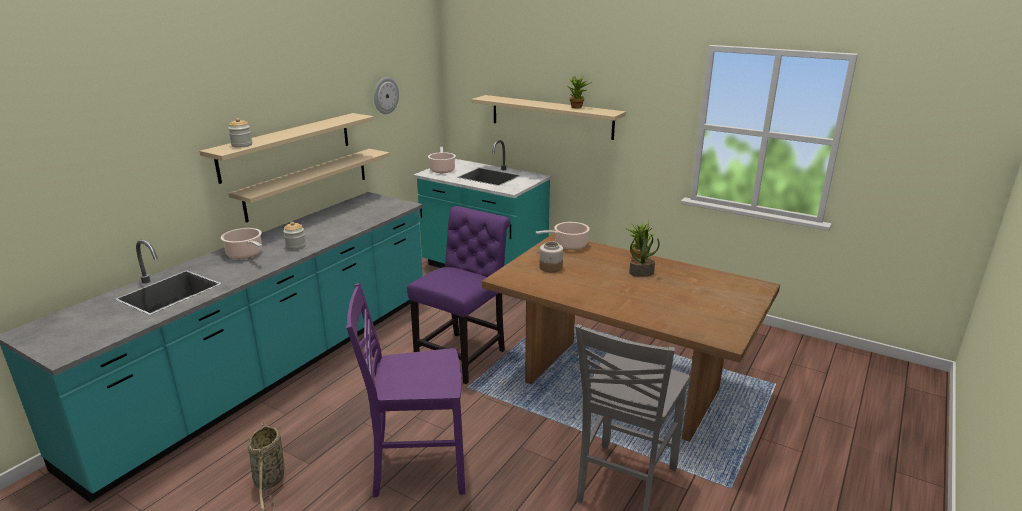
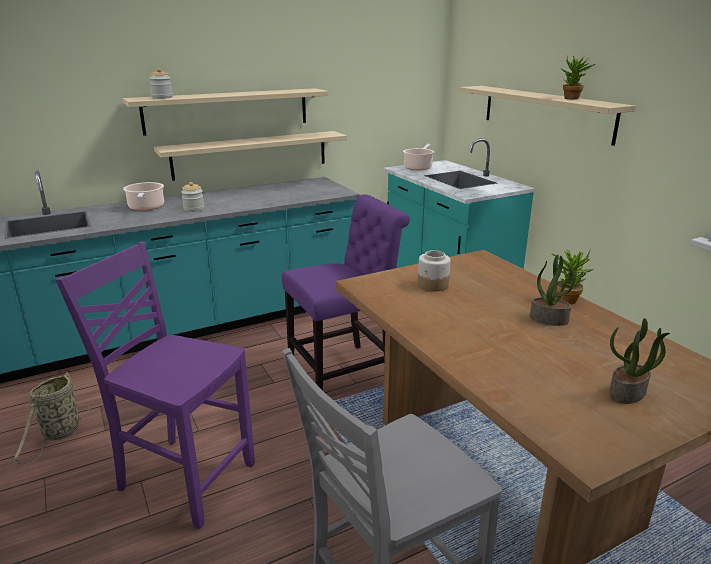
camera: 30 degrees right, 0 degrees up
wall clock [374,77,399,114] -> none
cooking pot [536,222,590,250] -> none
none -> potted plant [609,318,670,404]

